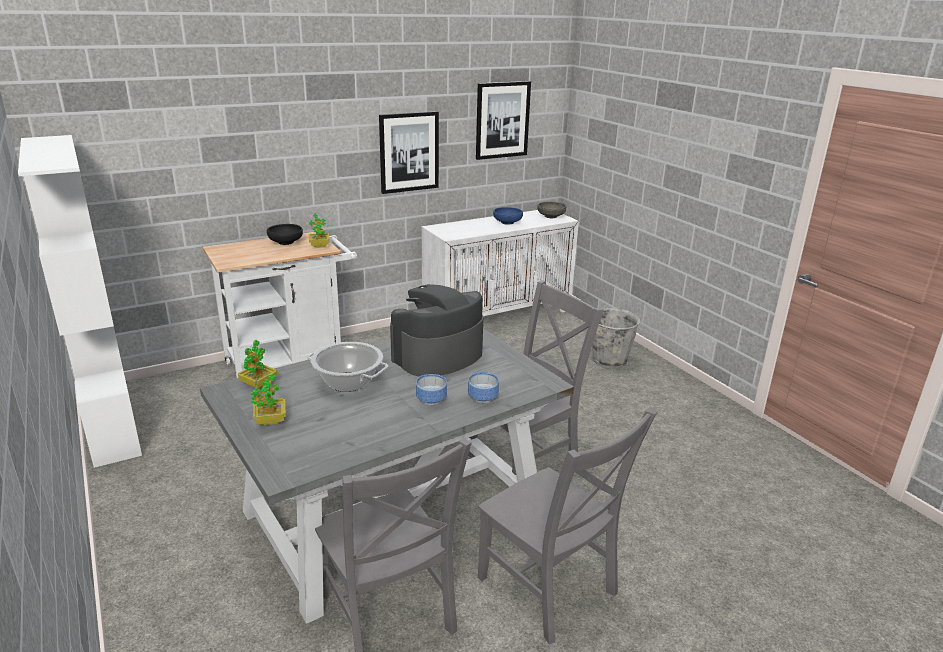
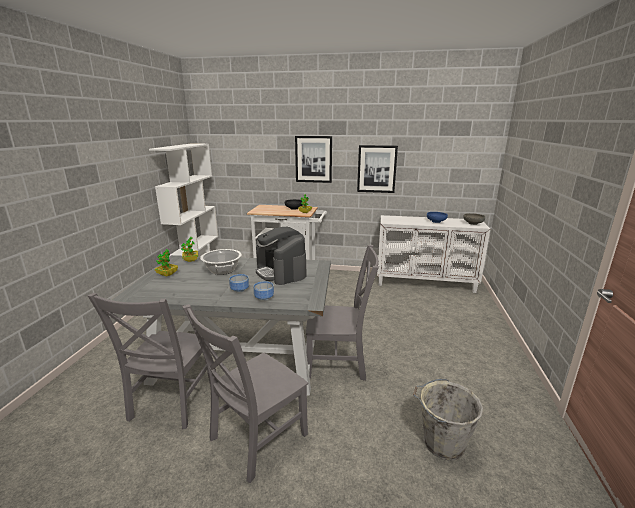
camera: 40 degrees right, 5 degrees down
coffee machine [390,284,483,377] -> coffee machine turned 120 degrees counterclockwise [256,227,307,285]
picture [476,81,531,160] -> picture moved to [295,136,332,183]
grey chair [477,408,658,644] -> grey chair turned 45 degrees clockwise [182,304,308,483]
grey bucket [592,308,640,368] -> grey bucket moved to [413,379,483,461]

